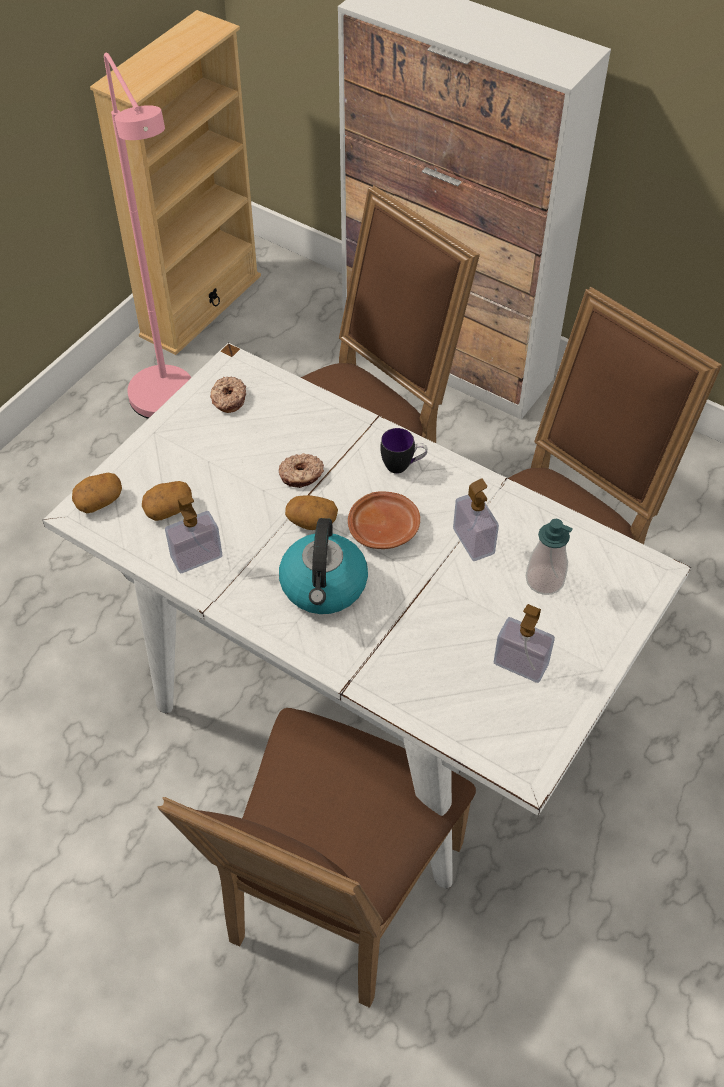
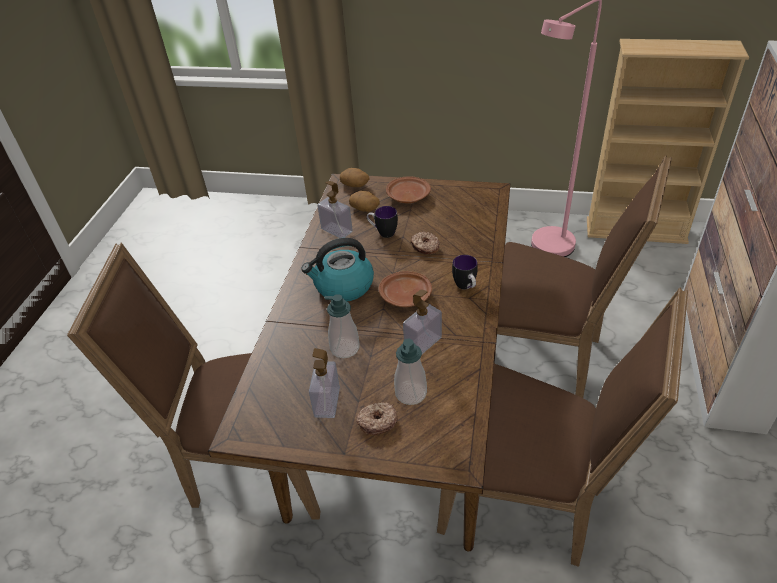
camera: 70 degrees right, 10 degrees down
white dining table [42,343,691,889] -> brown dining table [208,174,510,551]
donut [210,377,246,413] -> donut moved to [356,402,398,435]
potato [285,495,338,530] -> none
none -> soap dispenser [324,294,360,358]
none -> mug [367,206,398,238]
none -> brown plate [386,176,431,203]

